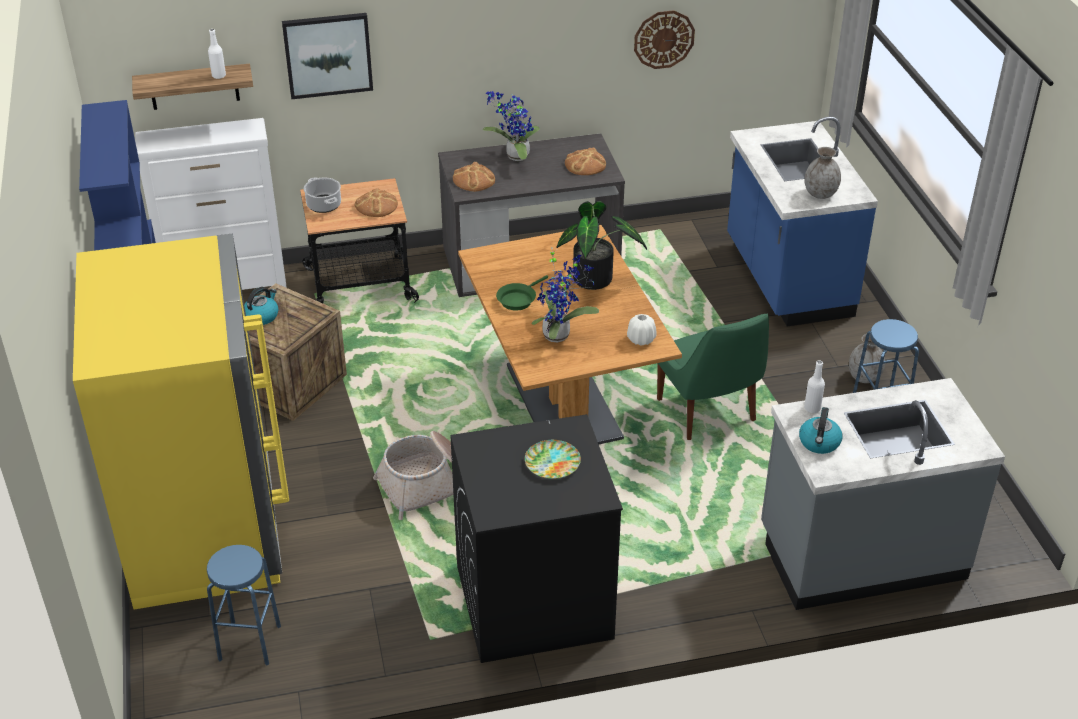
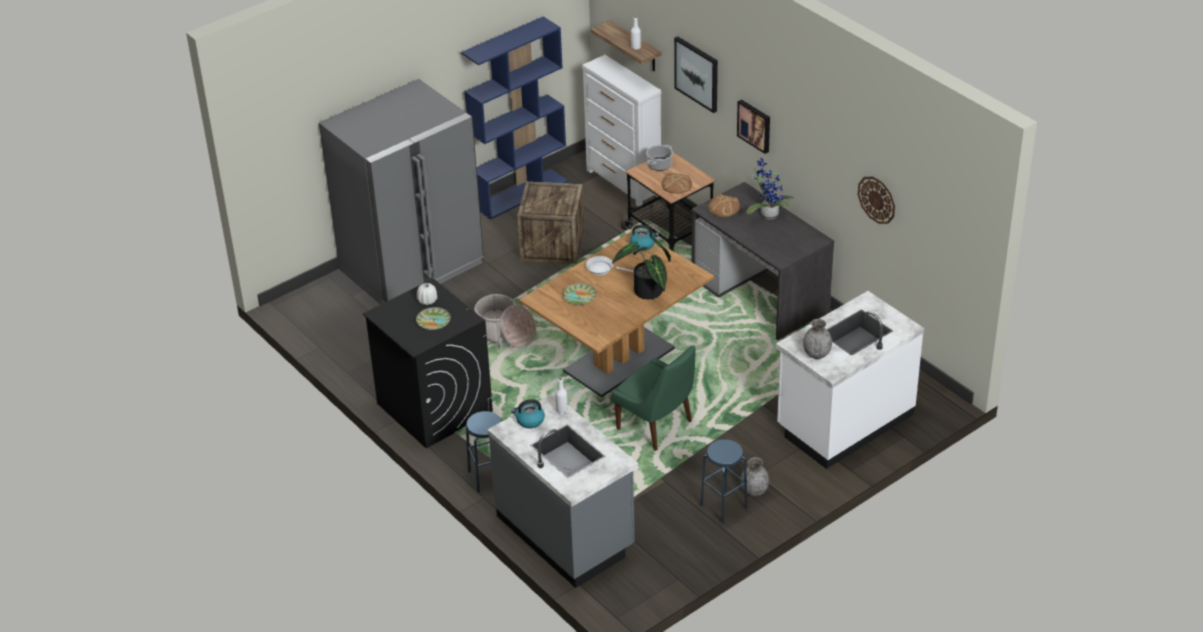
camera: 65 degrees right, 0 degrees up
yellow fridge [73,234,289,610] -> grey fridge [319,79,484,305]
blue stool [207,545,281,666] -> blue stool moved to [466,411,502,493]
kettle [244,287,279,325] -> kettle moved to [630,225,659,251]
green frying pan [496,275,548,311] -> white frying pan [586,256,634,275]
potted plant [531,251,599,342] -> plate [563,283,596,305]
bread [565,148,606,175] -> none
white vase [627,314,657,346] -> white vase moved to [417,283,437,305]
green chair [657,314,769,440] -> green chair turned 90 degrees counterclockwise [612,345,695,451]
blue counter [727,116,878,326] -> white counter [776,291,924,469]
none -> picture [737,99,770,154]

